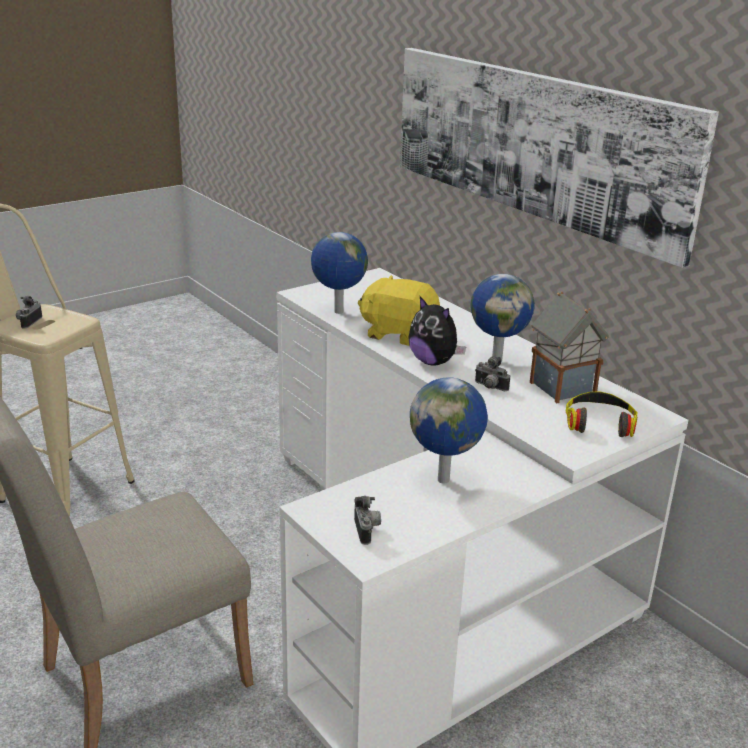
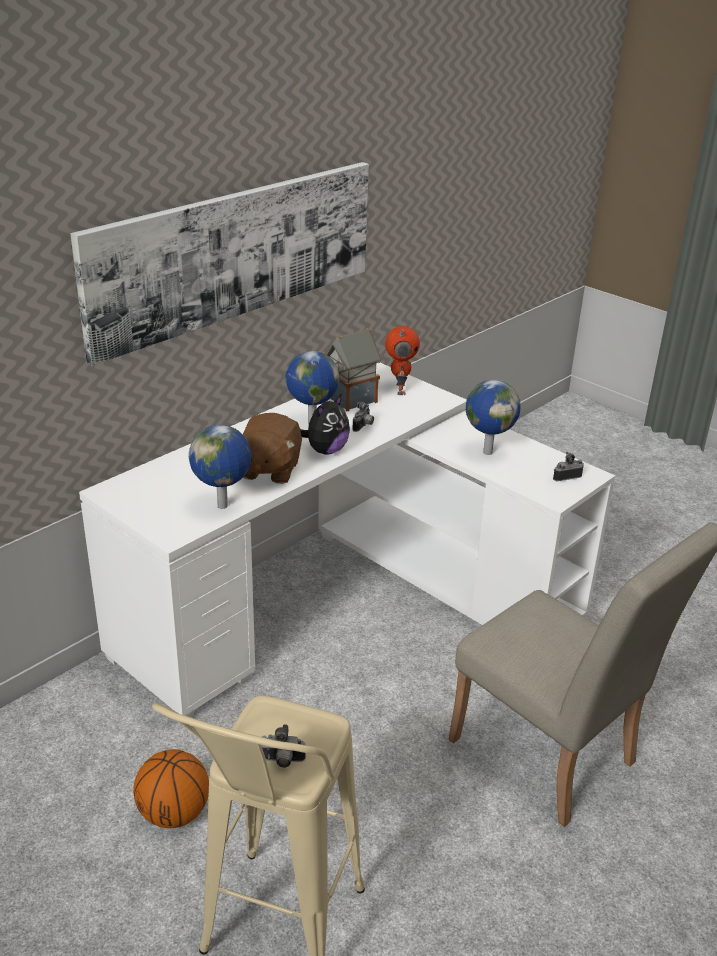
camera: 100 degrees left, 5 degrees up
yellow plush toy [358,275,440,346] -> brown plush toy [243,413,302,484]
headphones [566,391,638,437] -> toy robot [385,326,420,395]
none -> basketball [133,749,209,828]

